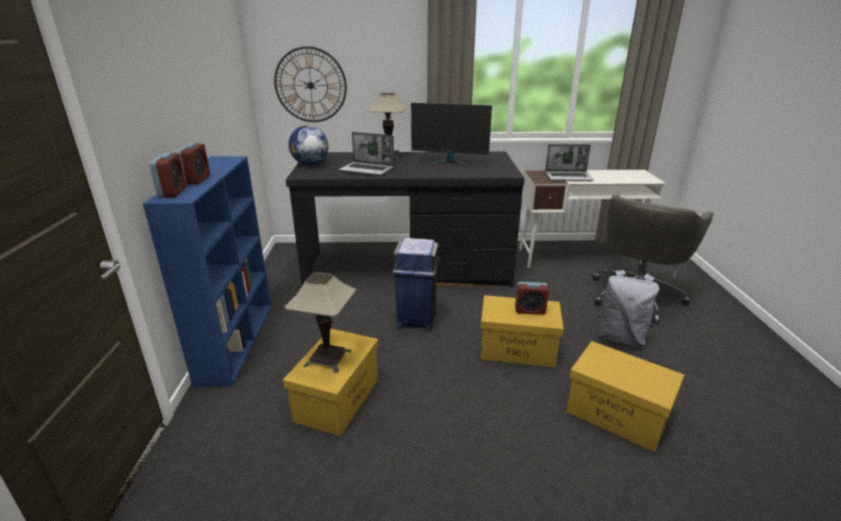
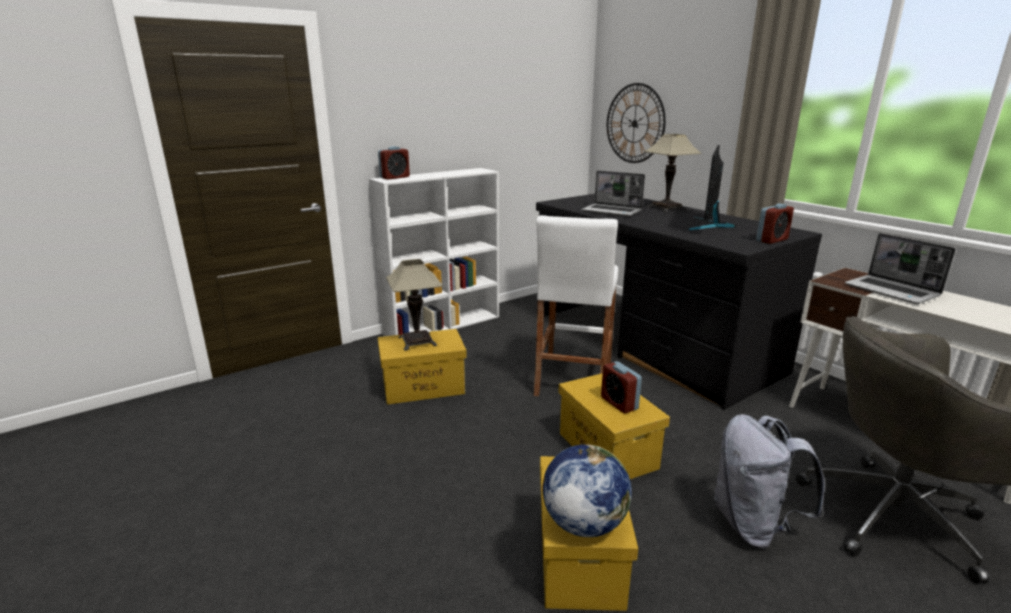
camera: 55 degrees right, 5 degrees down
blue bookcase [143,156,271,387] -> white bookcase [369,168,499,336]
alarm clock [175,143,210,185] -> alarm clock moved to [756,203,794,244]
globe [288,125,329,165] -> globe moved to [542,444,632,537]
laptop [339,132,394,175] -> laptop turned 45 degrees counterclockwise [581,171,645,217]
blue trash can [392,238,439,331] -> white stool [534,215,618,396]
monitor [411,103,492,168] -> monitor turned 45 degrees clockwise [687,145,735,230]

